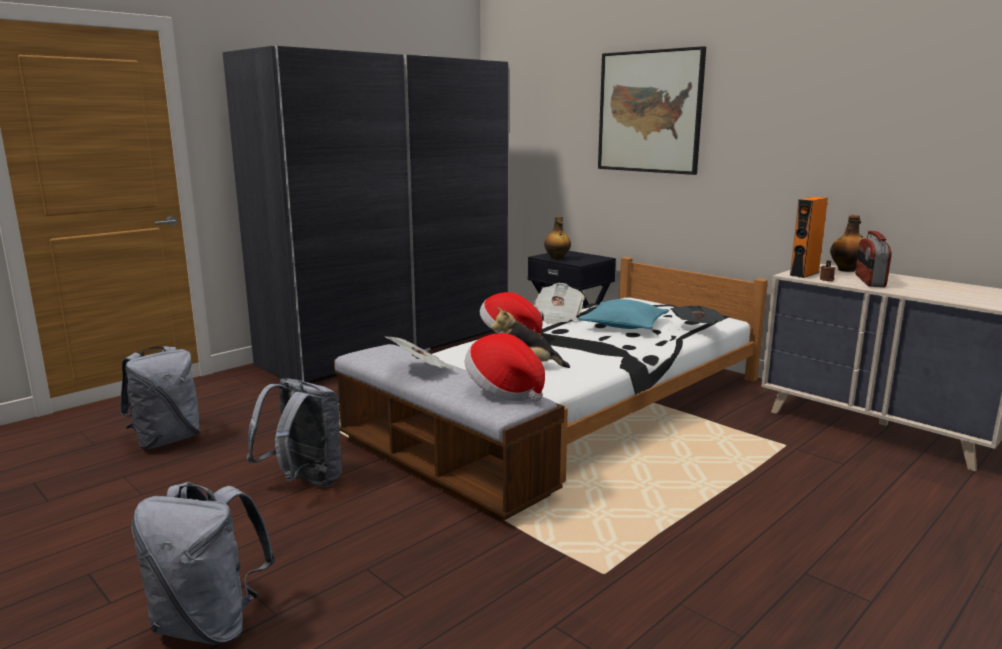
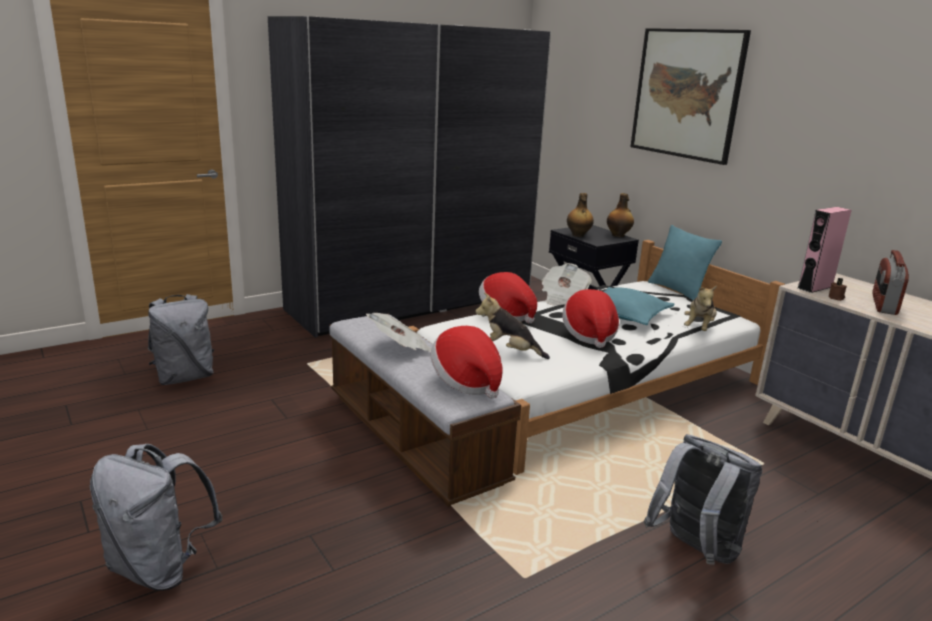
camera: 10 degrees right, 5 degrees up
grey backpack [247,379,342,487] -> grey backpack moved to [644,434,762,565]
newspaper [671,306,725,323] -> plush toy [684,286,717,331]
orange speaker [790,197,828,278] -> pink speaker [798,207,852,293]
bottle [830,215,863,272] -> bottle moved to [607,193,634,237]
none -> hat [562,289,619,348]
none -> turquoise pillow [648,225,722,300]

